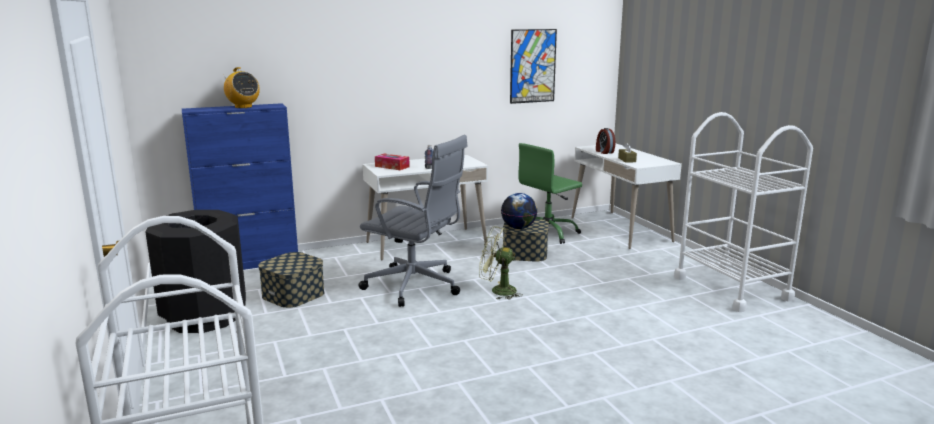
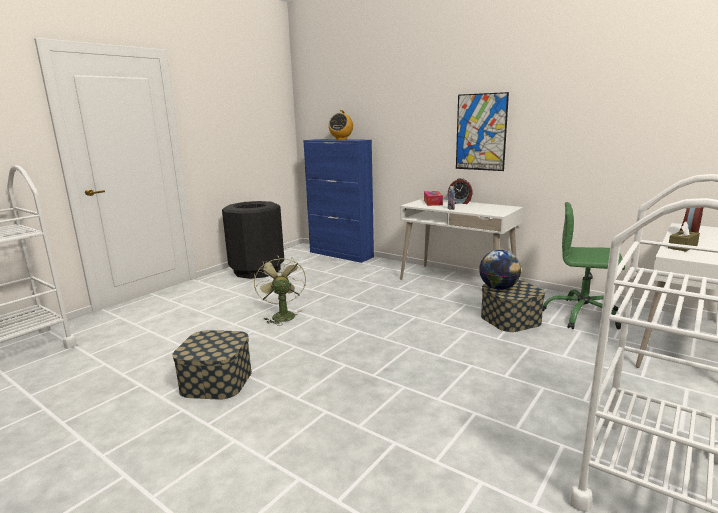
camera: 60 degrees right, 0 degrees up
storage box [258,252,324,308] -> storage box moved to [172,330,252,400]
grey office chair [358,135,468,307] -> none
green fan [479,226,523,300] -> green fan moved to [254,255,306,326]
picture [510,29,557,104] -> picture moved to [456,92,509,171]
none -> alarm clock [448,178,472,204]

